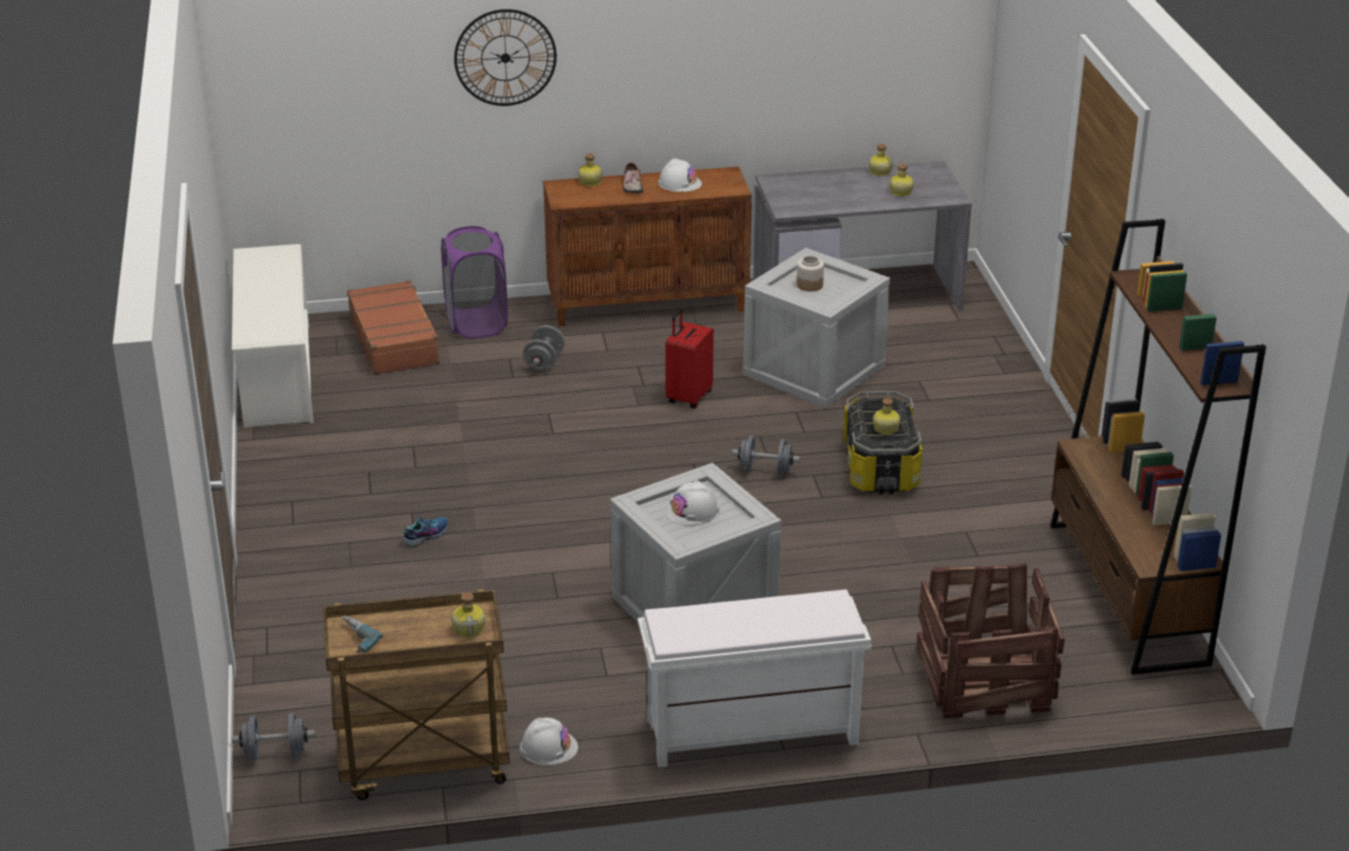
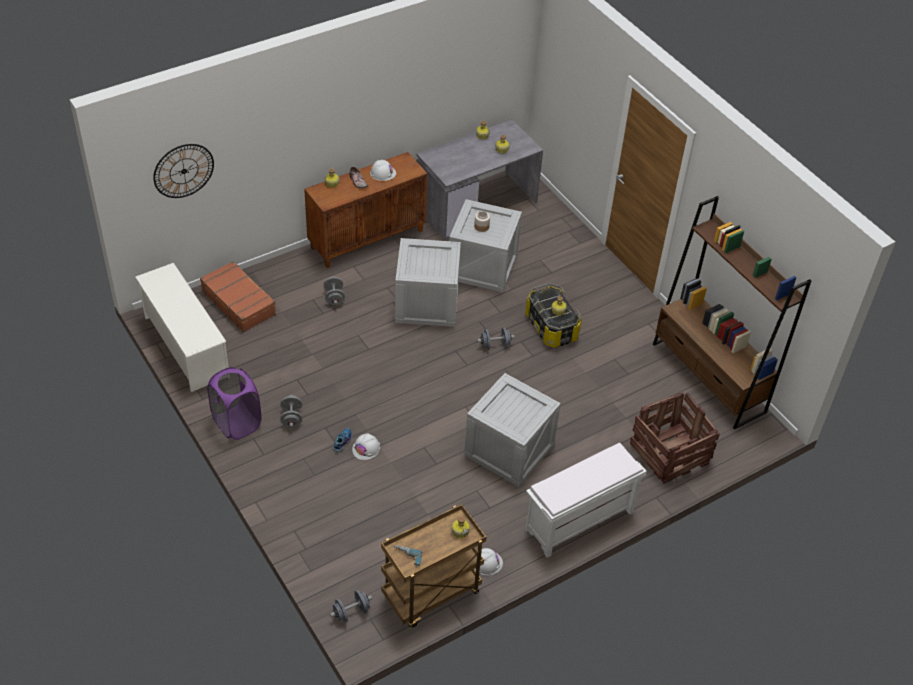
camera: 25 degrees left, 15 degrees up
purple laundry basket [441,226,508,339] -> purple laundry basket moved to [207,367,262,440]
wall clock [454,9,557,106] -> wall clock moved to [153,144,214,198]
white hard hat [665,480,719,526] -> white hard hat moved to [352,433,380,460]
red suitcase [666,309,714,408] -> crate [395,238,461,327]
none -> grey dumbbell [280,395,302,428]

